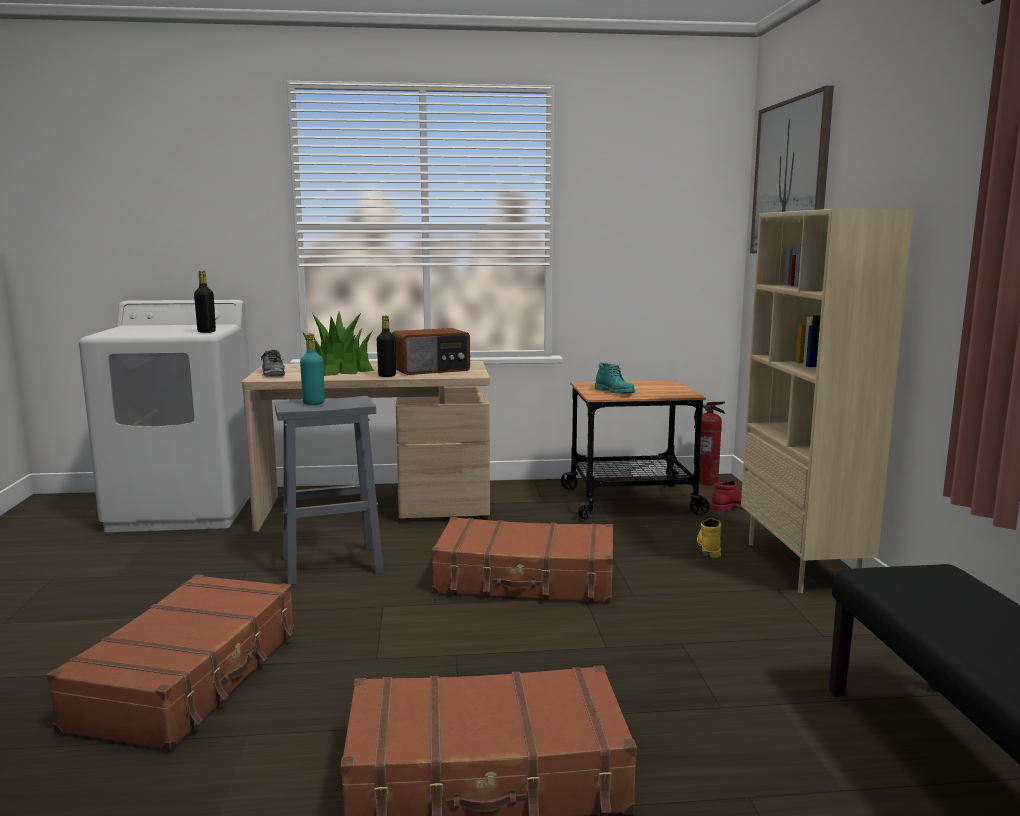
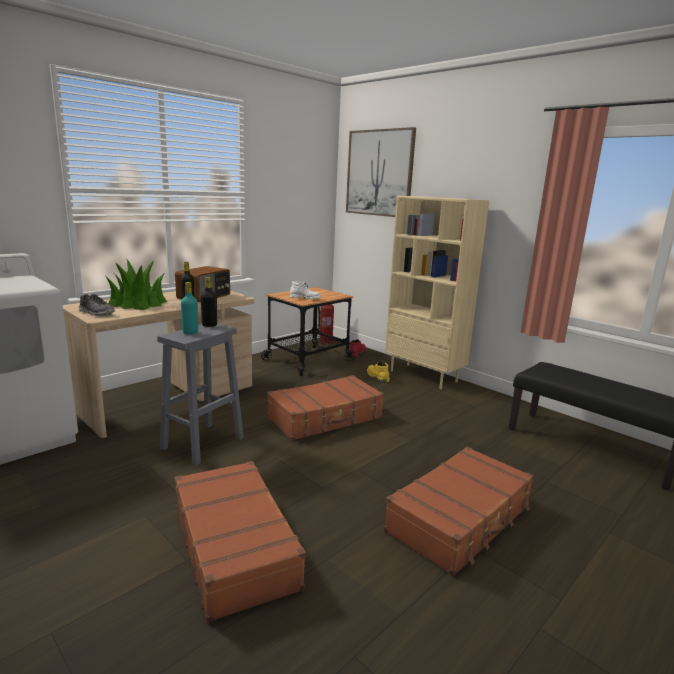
camera: 40 degrees left, 5 degrees up
black bottle [194,271,216,333] -> black bottle moved to [200,277,217,327]
turquoise boot [595,363,635,394] -> white boot [290,281,321,299]

